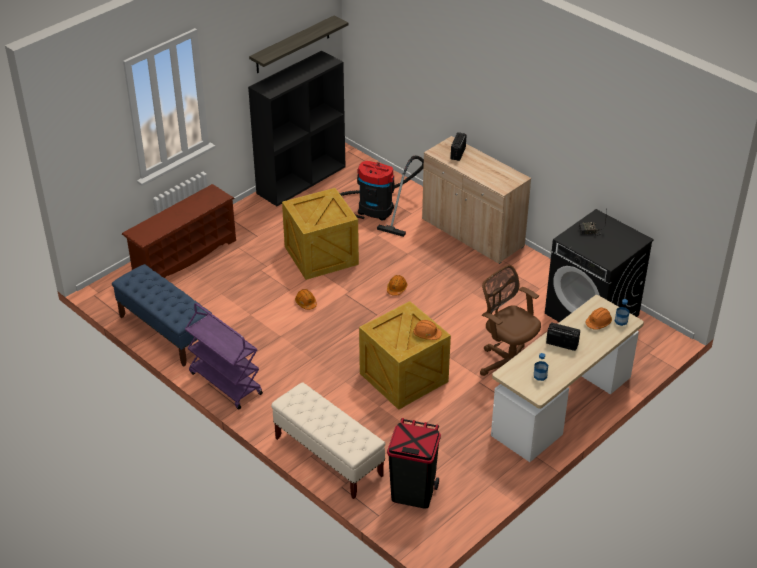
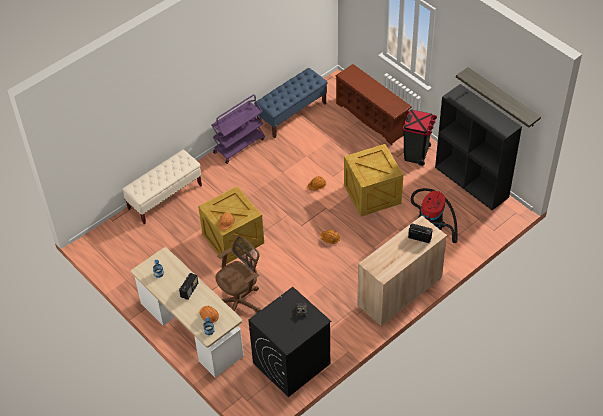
camera: 95 degrees right, 10 degrees up
black trash can [387,418,441,509] -> black trash can moved to [403,110,437,166]

